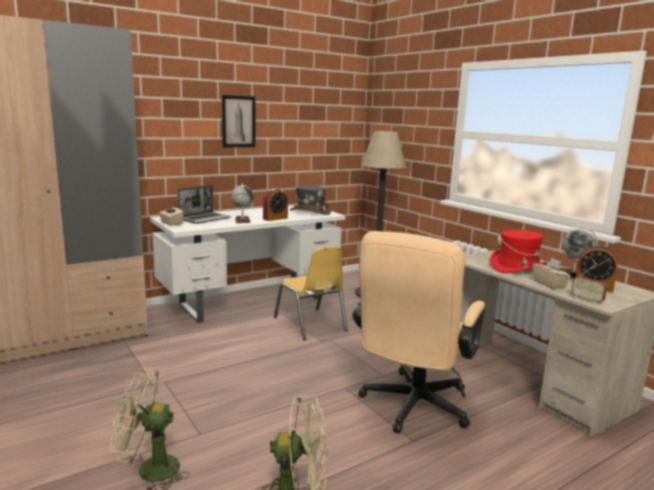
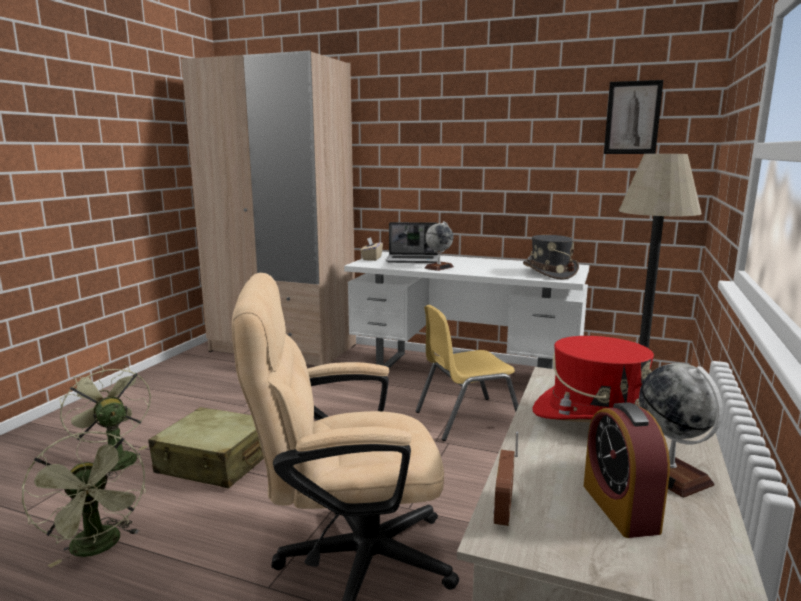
camera: 55 degrees right, 0 degrees up
picture [222,95,255,147] -> picture moved to [604,80,663,154]
alarm clock [263,189,288,221] -> none
yellow chair [274,246,348,340] -> yellow chair turned 45 degrees clockwise [416,305,519,441]
beige tissue box [533,258,571,289] -> none
none -> beige suitcase [148,407,264,488]

